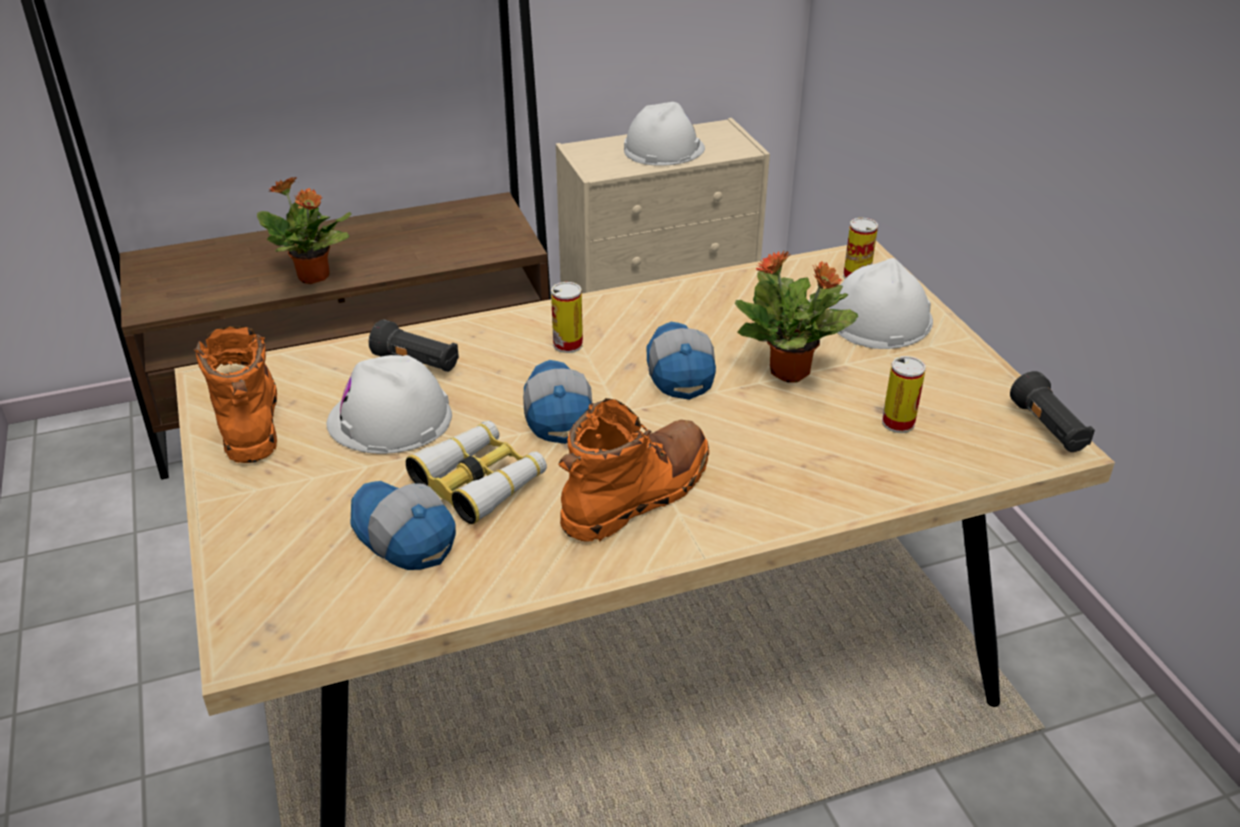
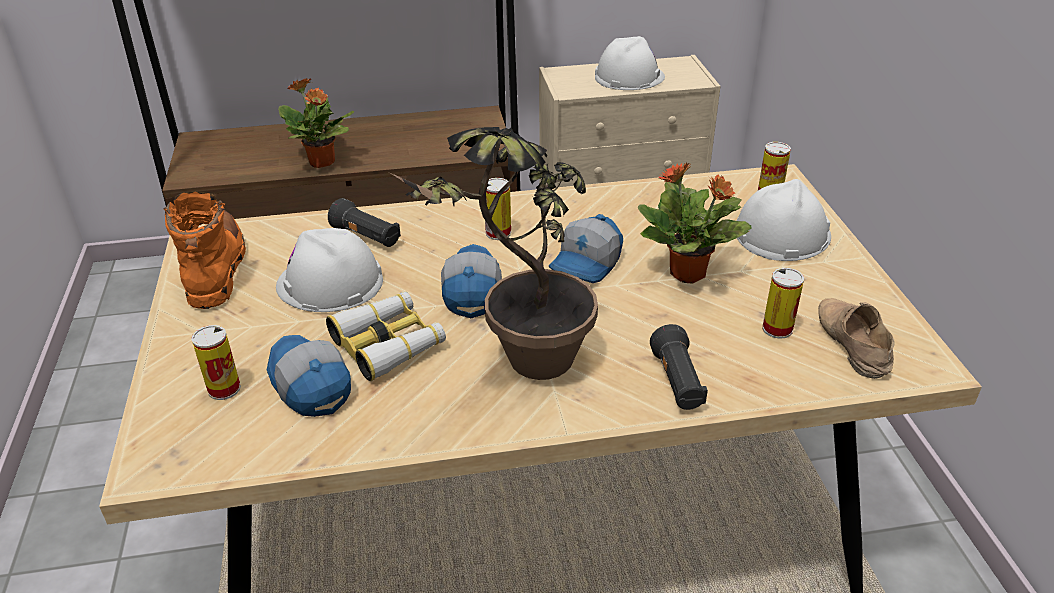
camera: 10 degrees right, 0 degrees up
orange boot [558,398,709,541] -> potted plant [391,127,598,380]
cap [647,322,716,400] -> cap turned 150 degrees counterclockwise [549,214,623,283]
black flashlight [1010,371,1095,452] -> black flashlight moved to [650,324,708,410]
none -> can [191,325,241,400]
none -> beige shoe [818,298,895,379]

